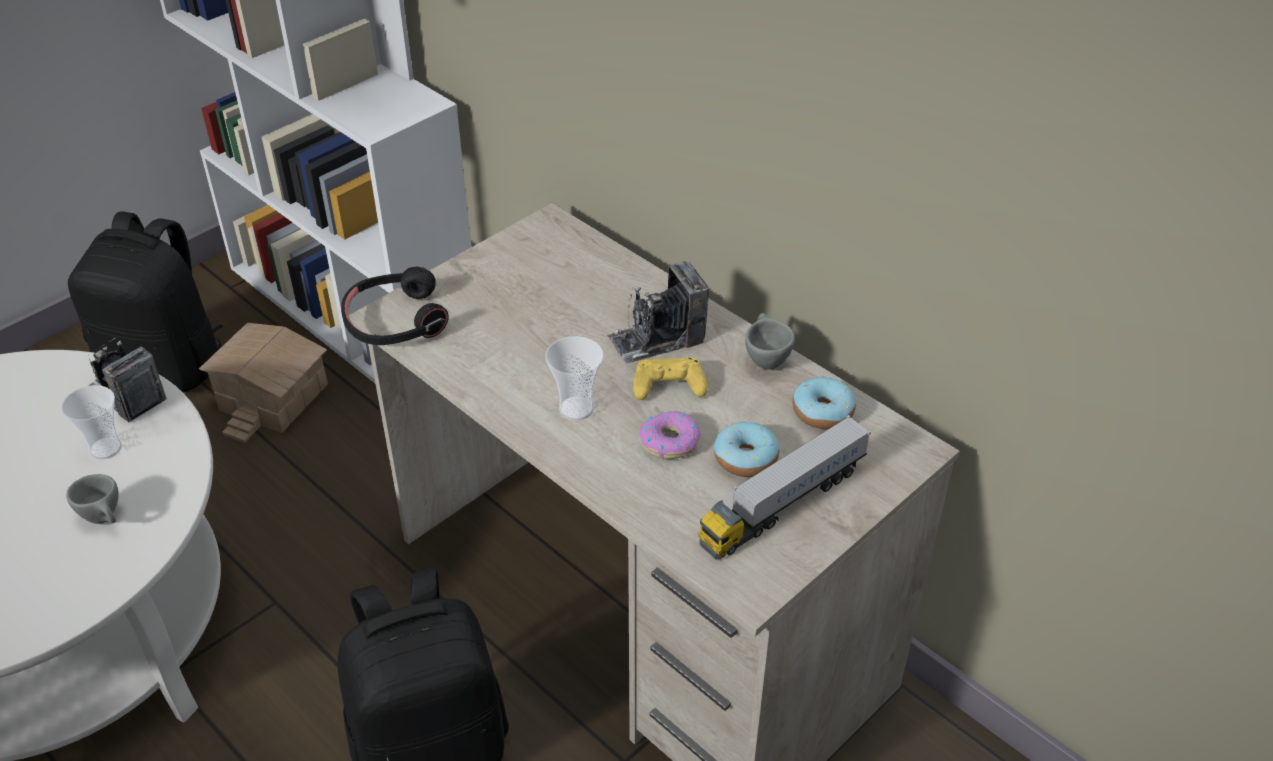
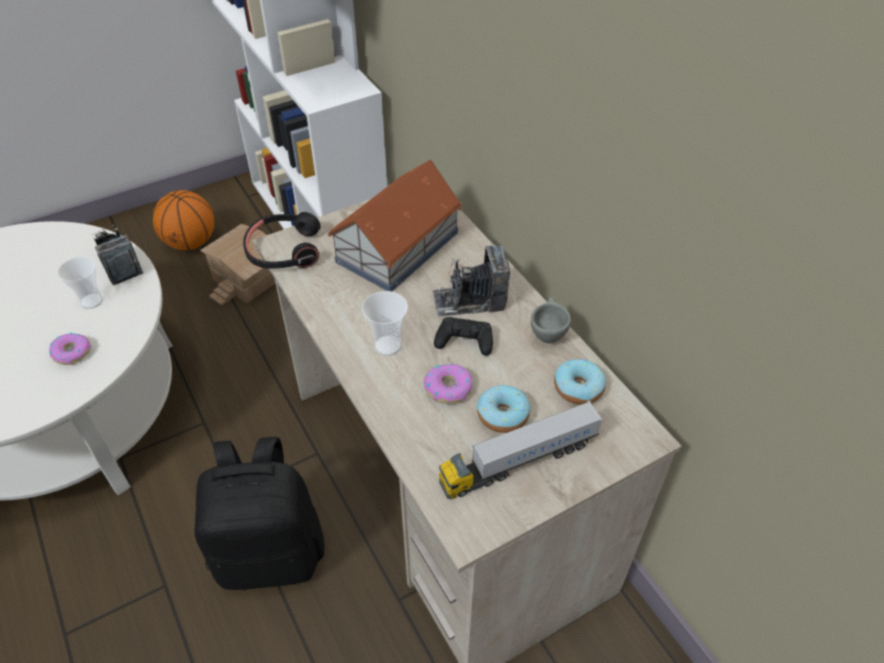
camera: 15 degrees right, 5 degrees up
grey cup [66,474,119,524] -> donut [49,332,91,365]
black backpack [68,211,223,392] -> basketball [153,190,214,250]
yellow game controller [633,357,708,400] -> black game controller [434,317,493,356]
none -> toy house [327,160,463,291]

